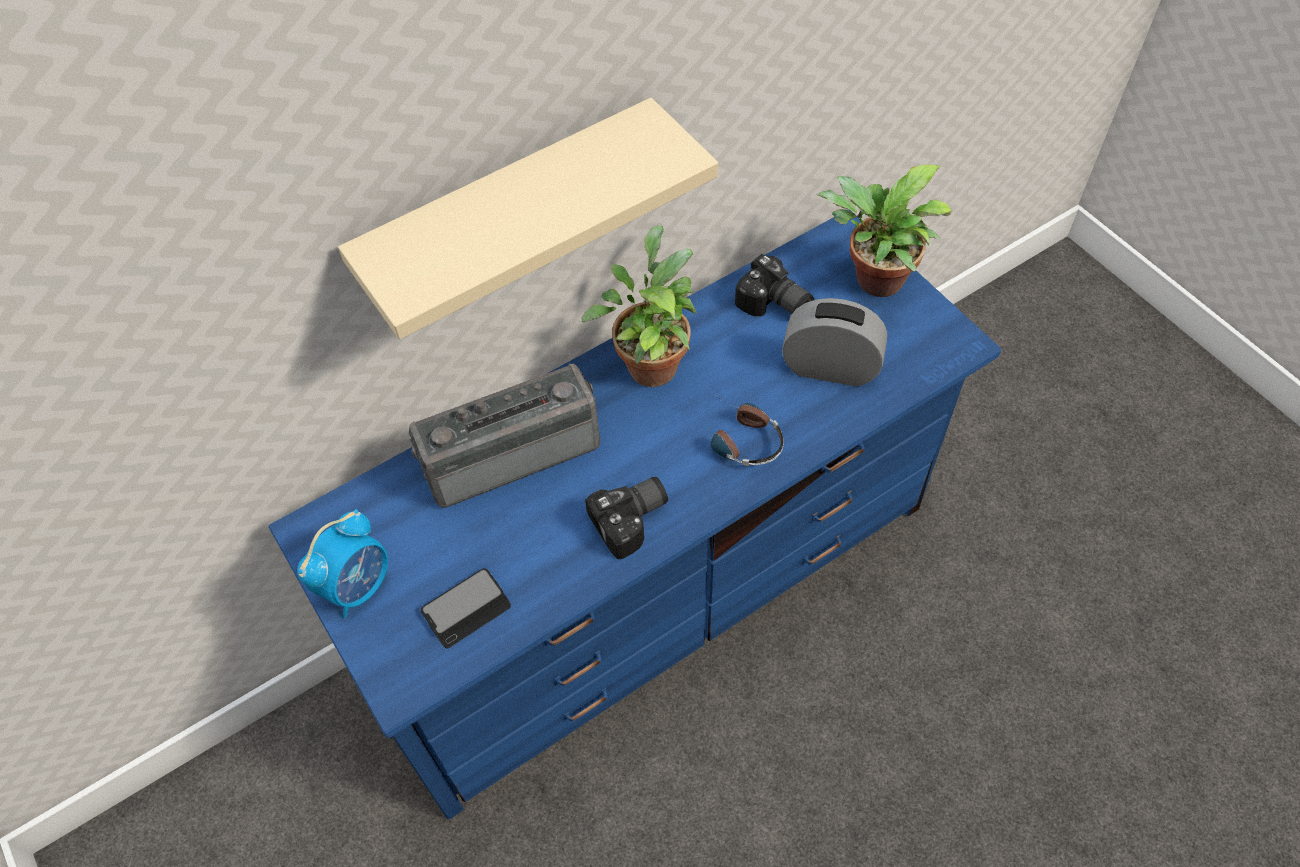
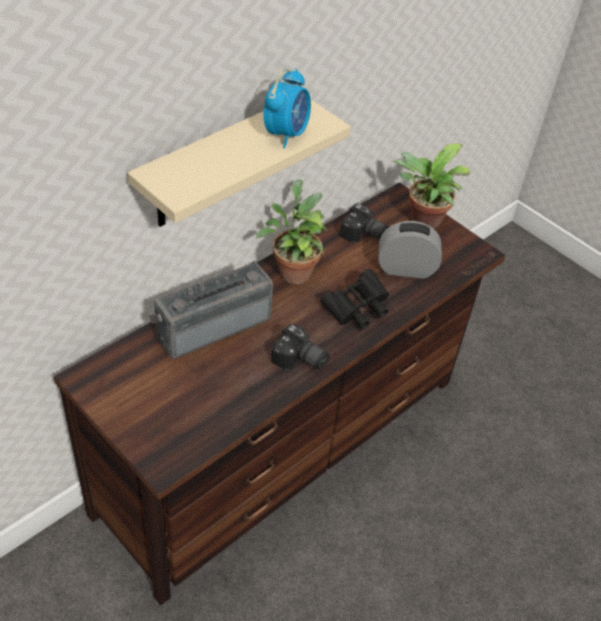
camera: 15 degrees left, 10 degrees down
blue dresser [269,210,1001,819] -> brown dresser [54,182,505,605]
alarm clock [297,509,388,618] -> alarm clock moved to [264,68,311,148]
phone [421,568,511,648] -> none
camera [585,477,668,560] -> camera turned 75 degrees clockwise [271,324,329,370]
headphones [711,395,784,466] -> black binoculars [321,269,389,330]

